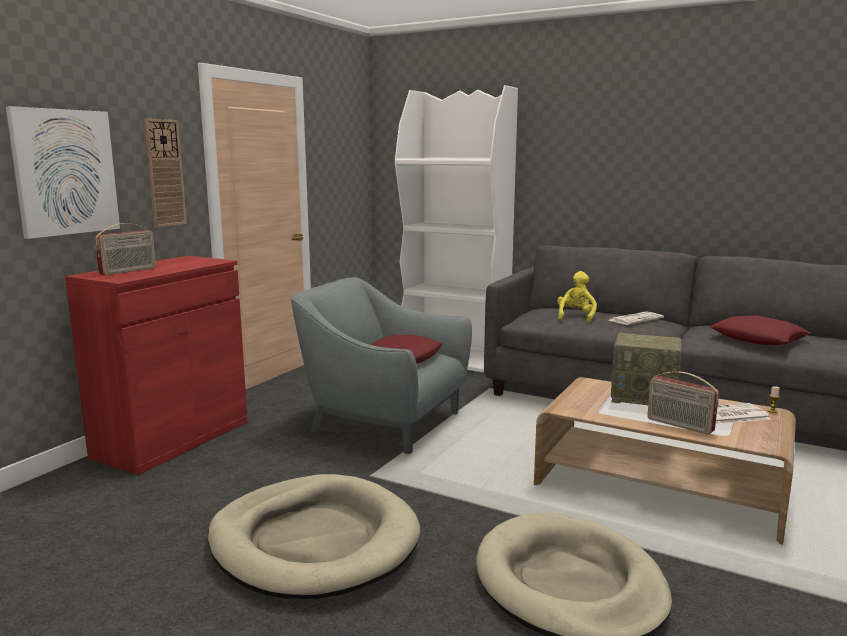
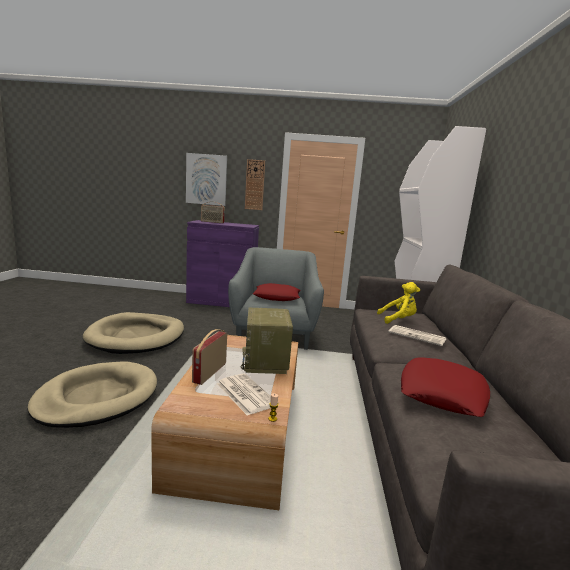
camera: 65 degrees right, 0 degrees up
red cabinet [65,256,248,475] -> purple cabinet [186,220,259,307]

